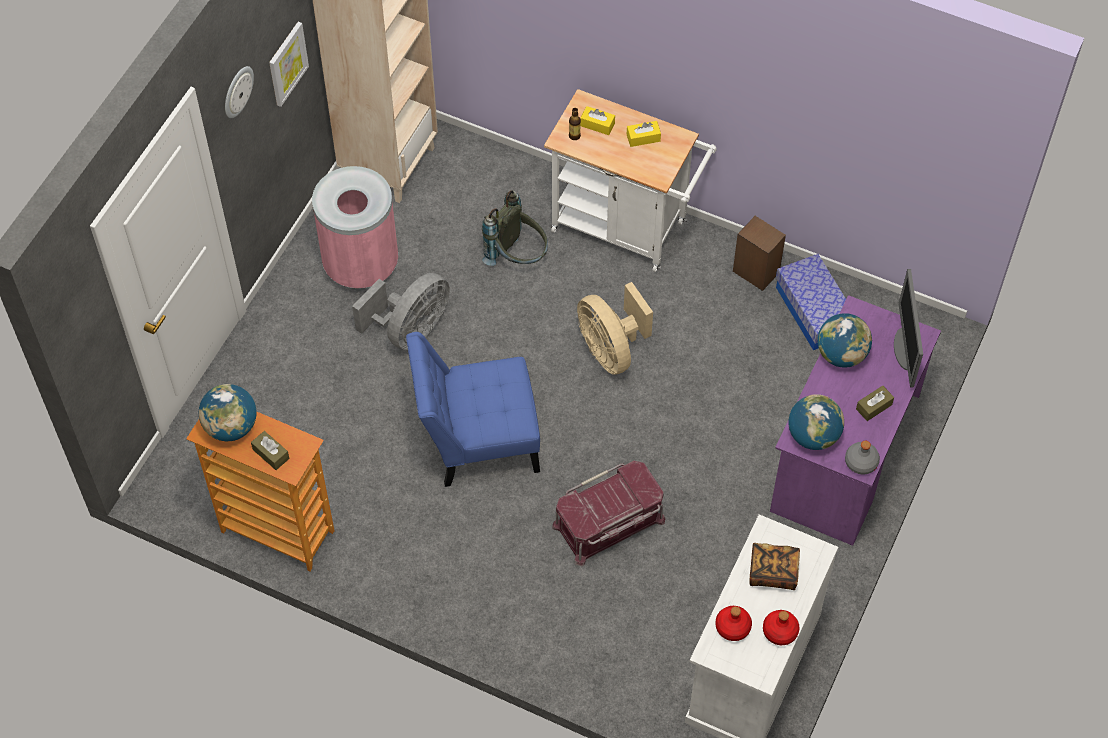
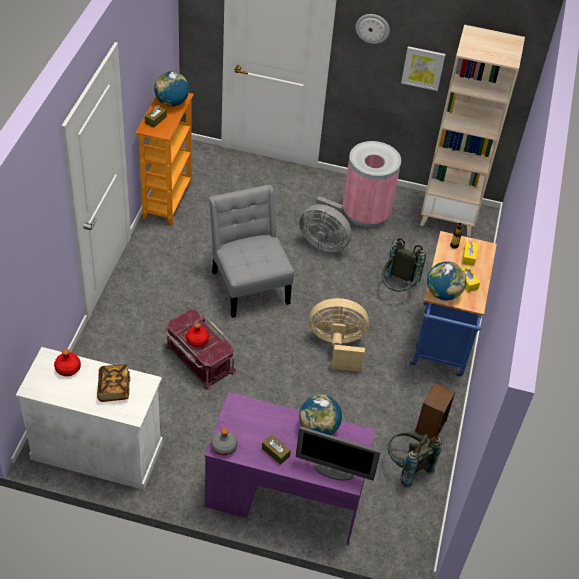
camera: 75 degrees right, 10 degrees down
blue chair [406,332,540,487] -> grey chair [209,185,294,318]
white cart [544,89,717,272] -> blue cart [410,231,497,377]
beige fan [577,282,653,375] -> beige fan turned 45 degrees clockwise [309,298,369,372]
red bottle [763,610,800,645] -> red bottle moved to [186,323,209,347]
storage box [776,254,846,350] -> grey backpack [387,432,442,488]
globe [788,394,844,450] -> globe moved to [427,262,466,300]
monitor [894,269,923,387] -> monitor turned 150 degrees counterclockwise [296,426,381,481]

